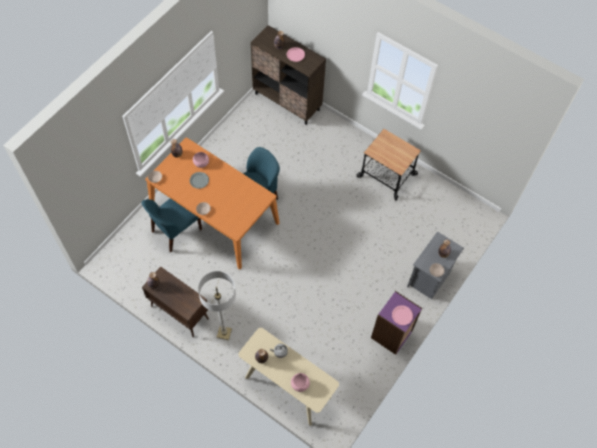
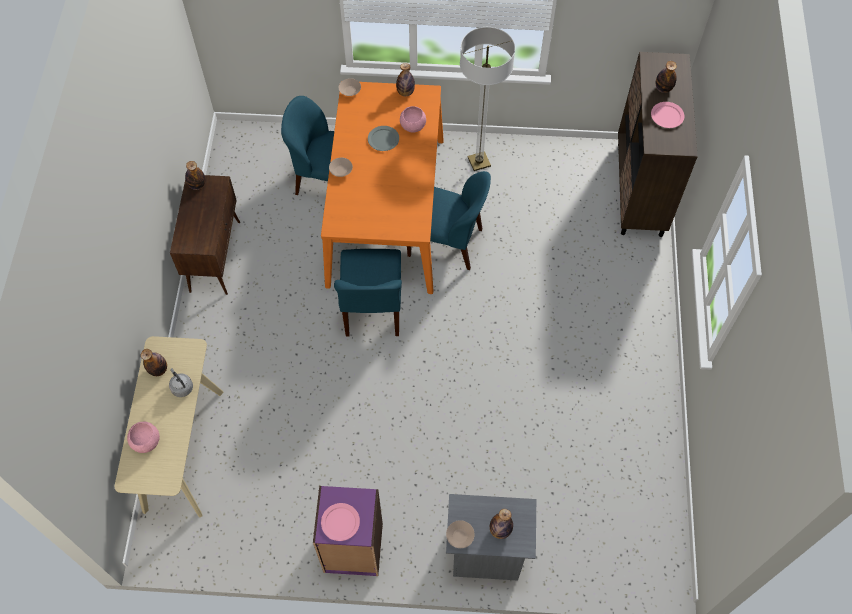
camera: 60 degrees right, 0 degrees up
floor lamp [198,271,236,340] -> floor lamp moved to [460,27,515,171]
cart [357,129,421,201] -> none
none -> blue chair [334,249,402,336]

